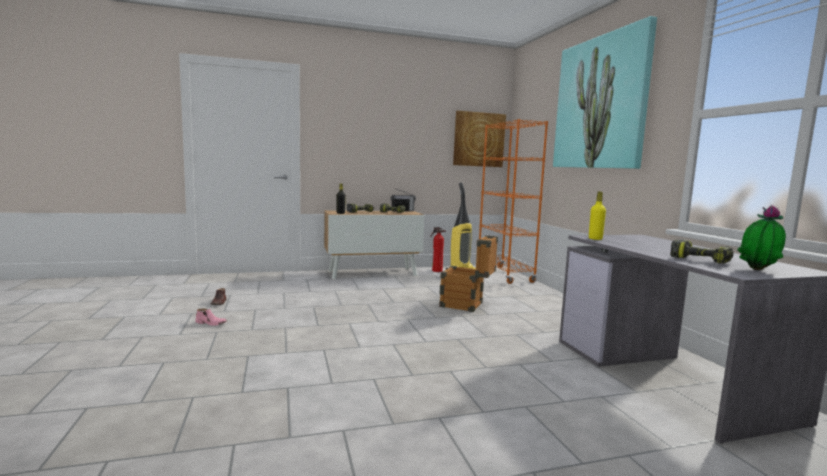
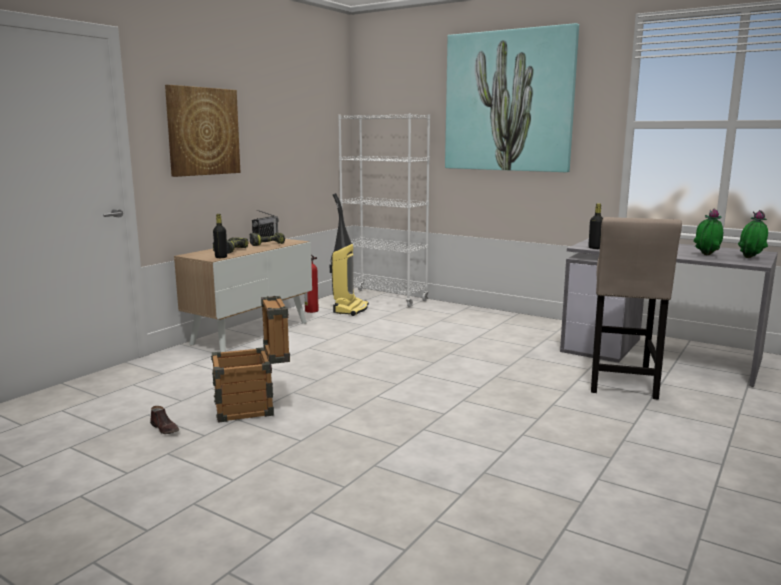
camera: 40 degrees left, 5 degrees up
pink shoe [195,309,227,326] -> none
crate [439,235,498,312] -> crate moved to [211,296,290,423]
picture [453,111,506,167] -> picture moved to [165,85,240,177]
orange bookcase [479,119,548,284] -> white bookcase [338,114,430,308]
yellow bottle [589,191,606,240] -> black bottle [588,203,603,249]
power drill [670,239,734,264] -> potted plant [693,209,723,255]
none -> beige stool [591,217,682,400]

